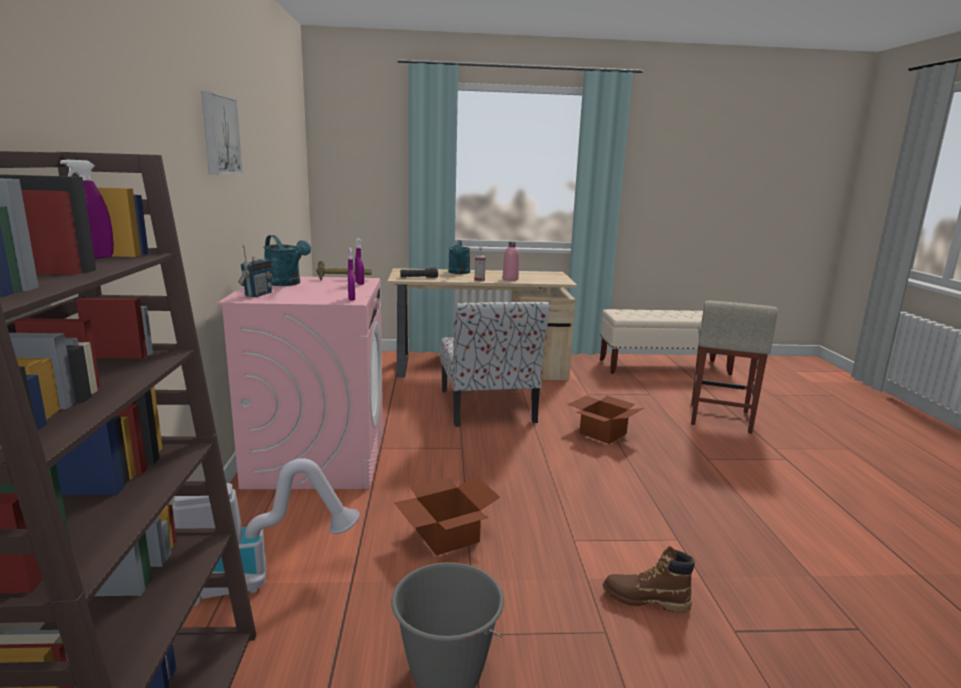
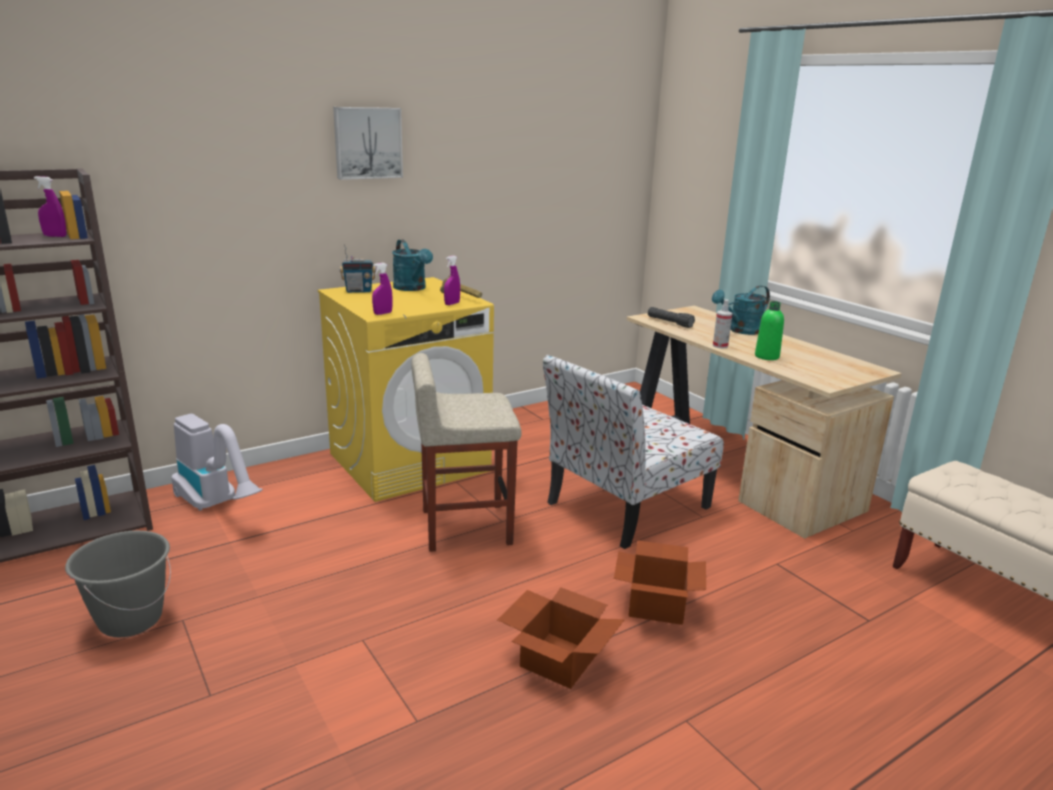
camera: 60 degrees right, 5 degrees up
pink washing machine [217,277,383,489] -> yellow washing machine [318,277,494,502]
turquoise watering can [263,235,311,286] -> turquoise watering can turned 45 degrees counterclockwise [392,239,433,291]
cardboard box [394,476,500,556] -> cardboard box moved to [497,587,625,689]
pink bottle [503,242,519,281] -> green bottle [755,301,784,360]
brown boot [603,546,695,613] -> none
beige stool [691,301,778,434] -> beige stool moved to [411,353,522,552]

